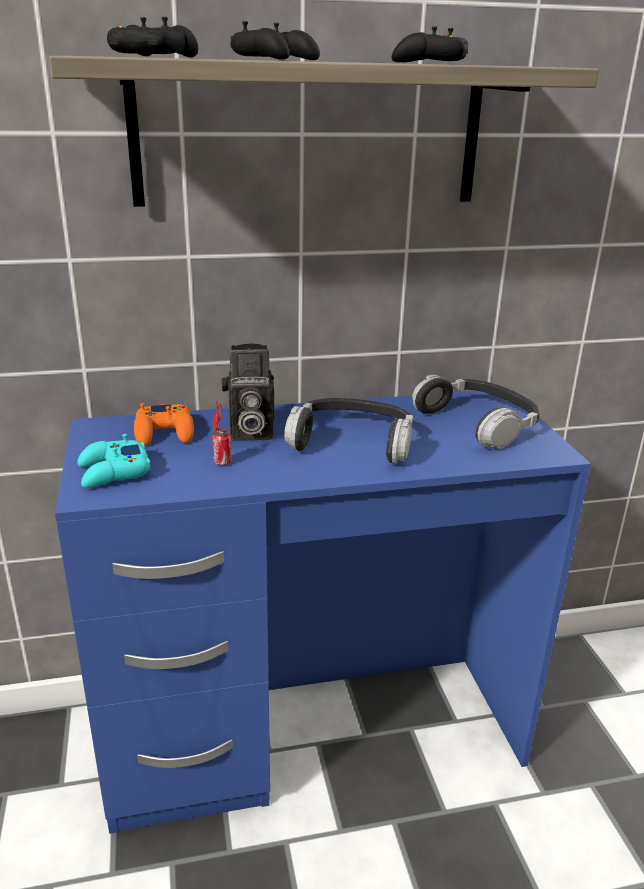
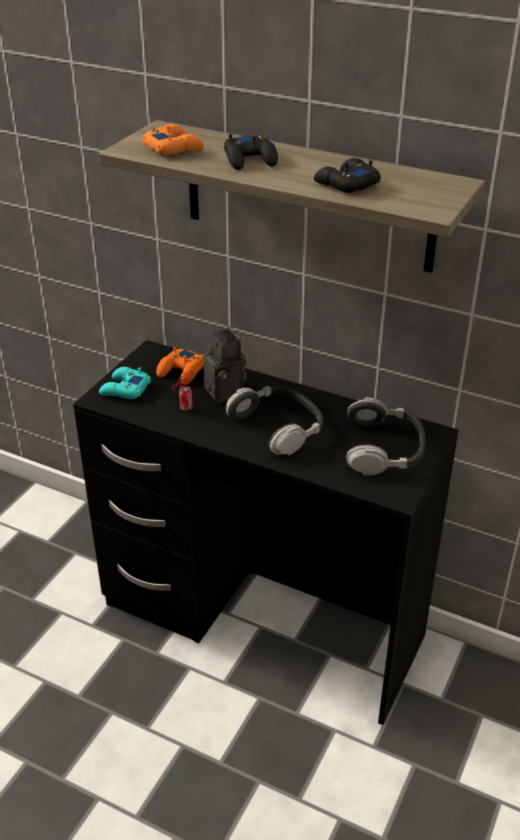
camera: 40 degrees right, 10 degrees up
blue desk [55,391,591,834] -> black desk [73,340,459,725]
black game controller [107,17,198,57] -> orange game controller [142,124,204,155]
camera [221,344,274,441] -> camera turned 150 degrees counterclockwise [204,326,246,403]

